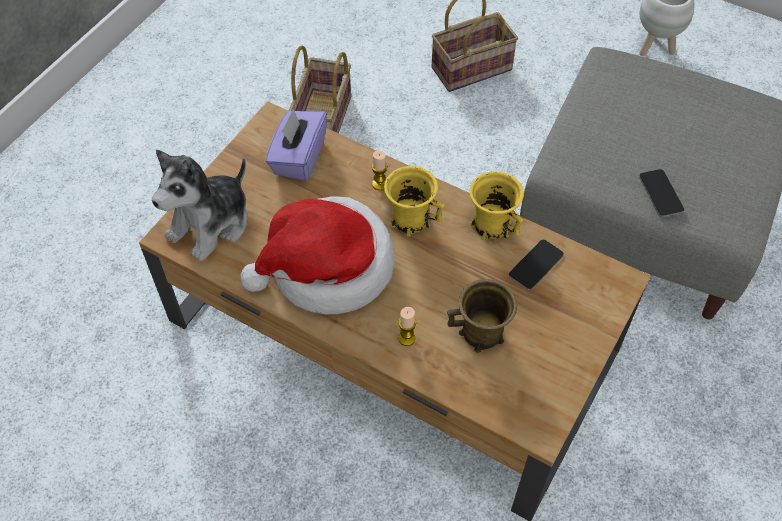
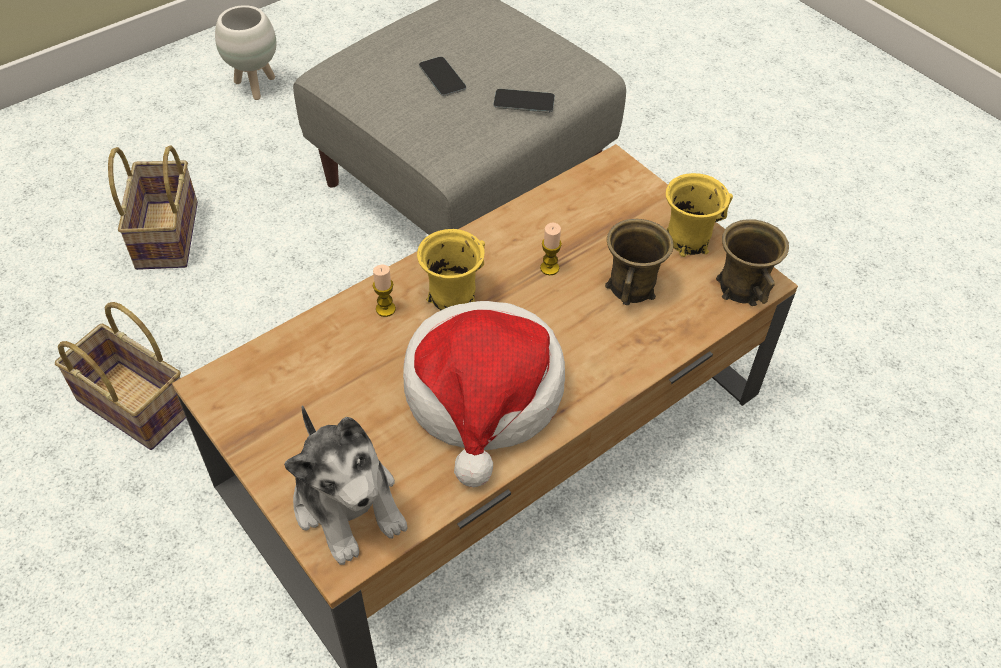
camera: 70 degrees left, 5 degrees down
purple tissue box [266,109,327,181] -> none
candle [398,307,416,346] -> candle moved to [540,222,562,275]
yellow mug [469,171,524,240] -> yellow mug moved to [666,173,733,257]
phone [509,240,564,290] -> phone moved to [419,57,466,96]
none -> brown mug [716,219,789,306]

